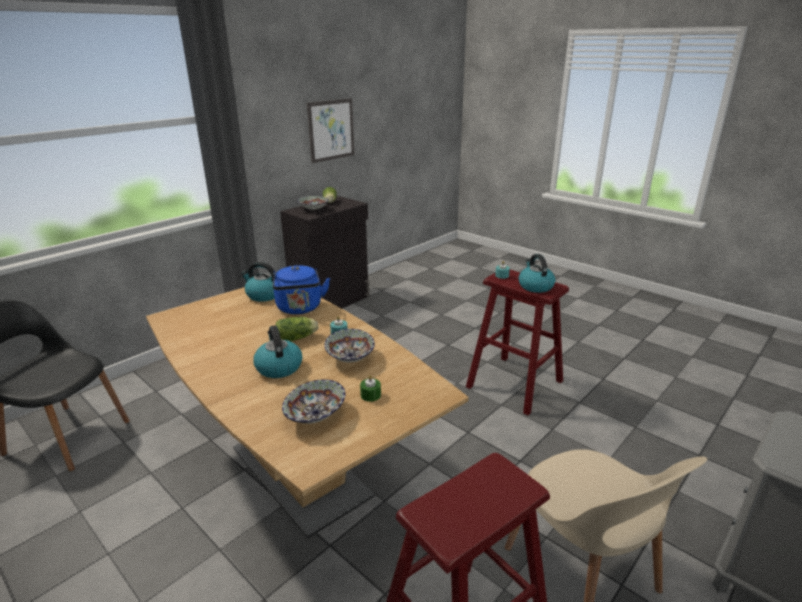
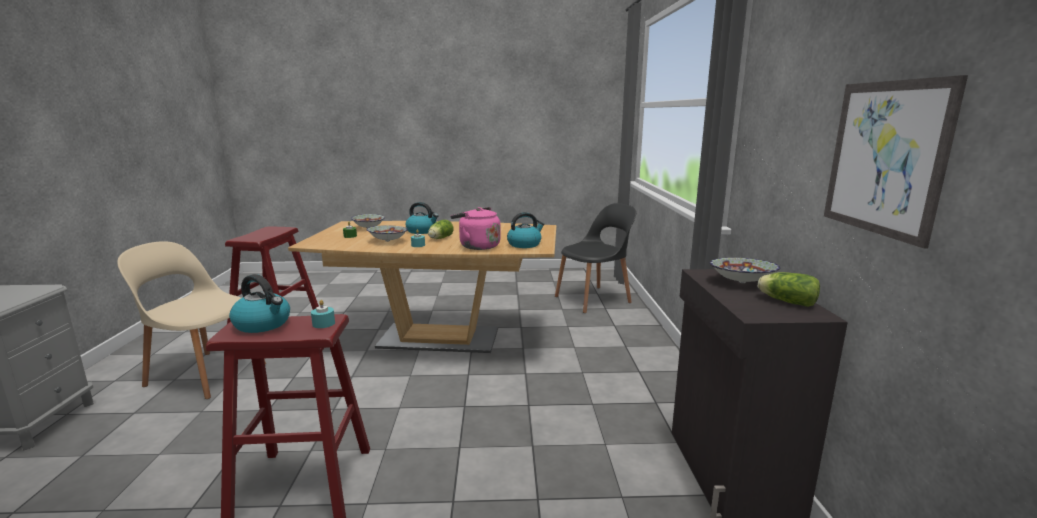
camera: 135 degrees right, 10 degrees down
blue kettle [273,265,330,314] -> pink kettle [451,207,501,250]

